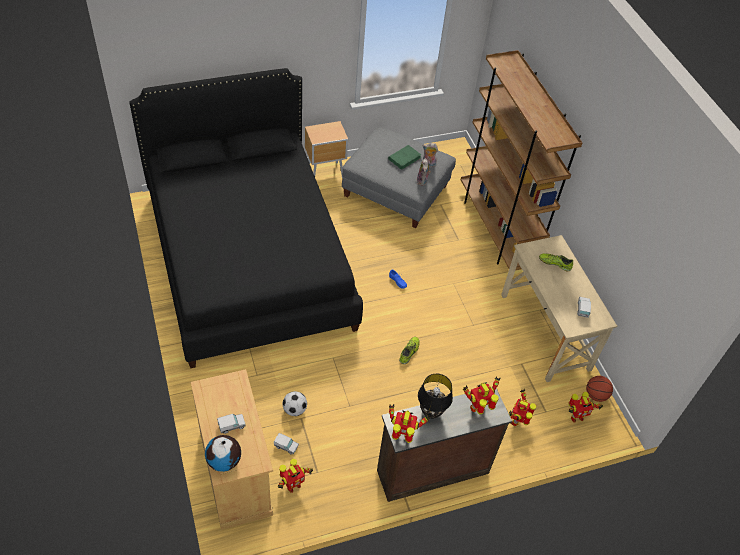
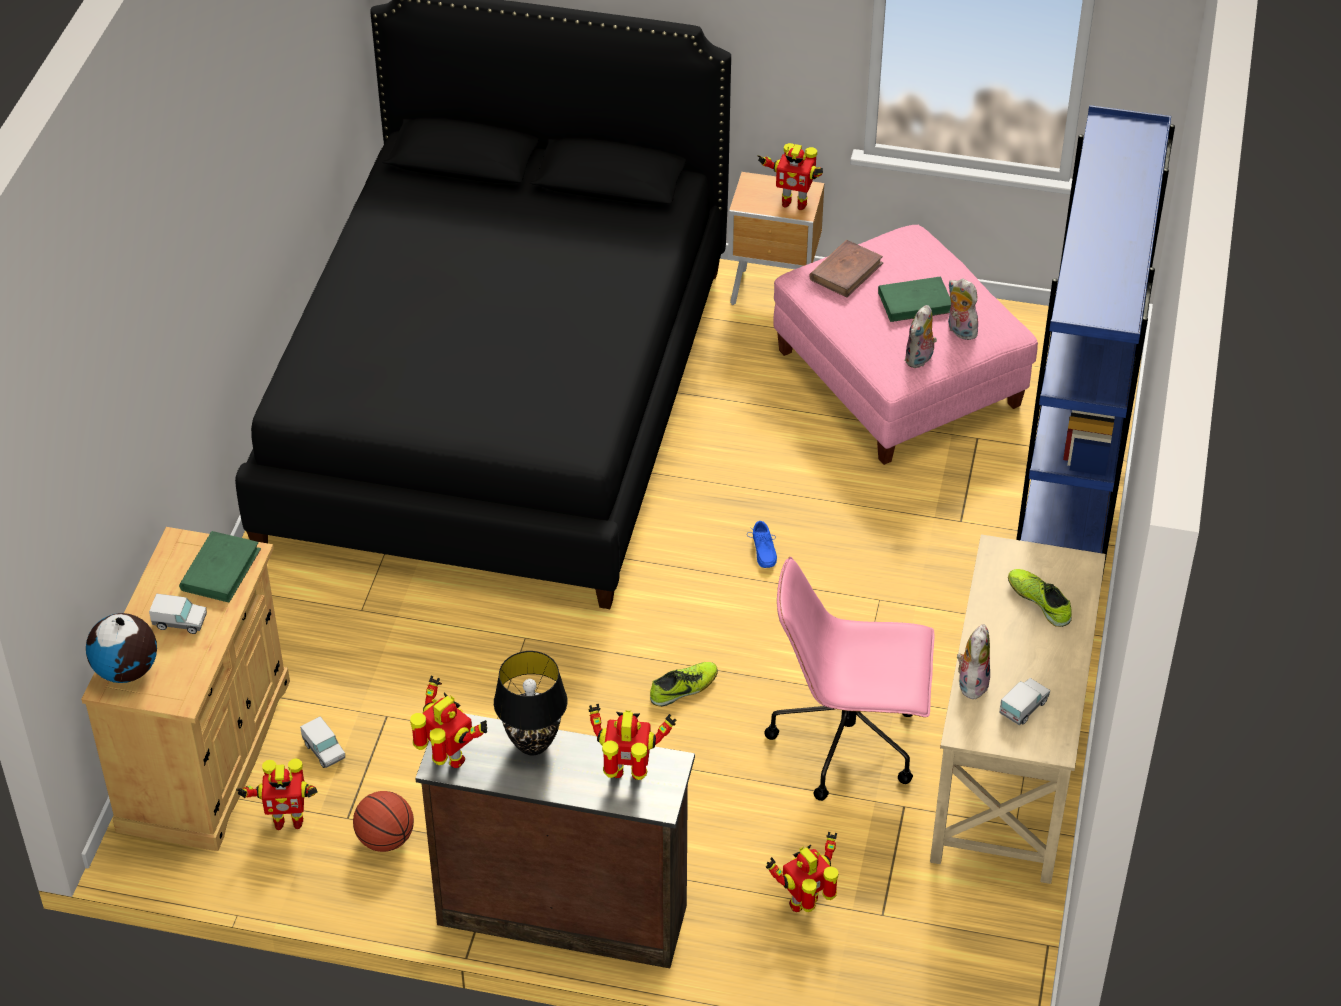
camera: 35 degrees right, 5 degrees down
football [283,391,307,416] -> none
grey ottoman [342,127,456,228] -> pink ottoman [773,225,1038,465]
brown bookcase [460,50,583,270] -> blue bookcase [1016,105,1175,579]
toy robot [568,392,603,423] -> toy robot moved to [758,143,823,210]
basketball [586,376,613,402] -> basketball moved to [353,791,414,852]
none -> green book [179,531,261,602]
none -> pink office chair [764,557,934,801]
none -> brown book [809,240,883,297]
none -> plush toy [955,624,990,699]

